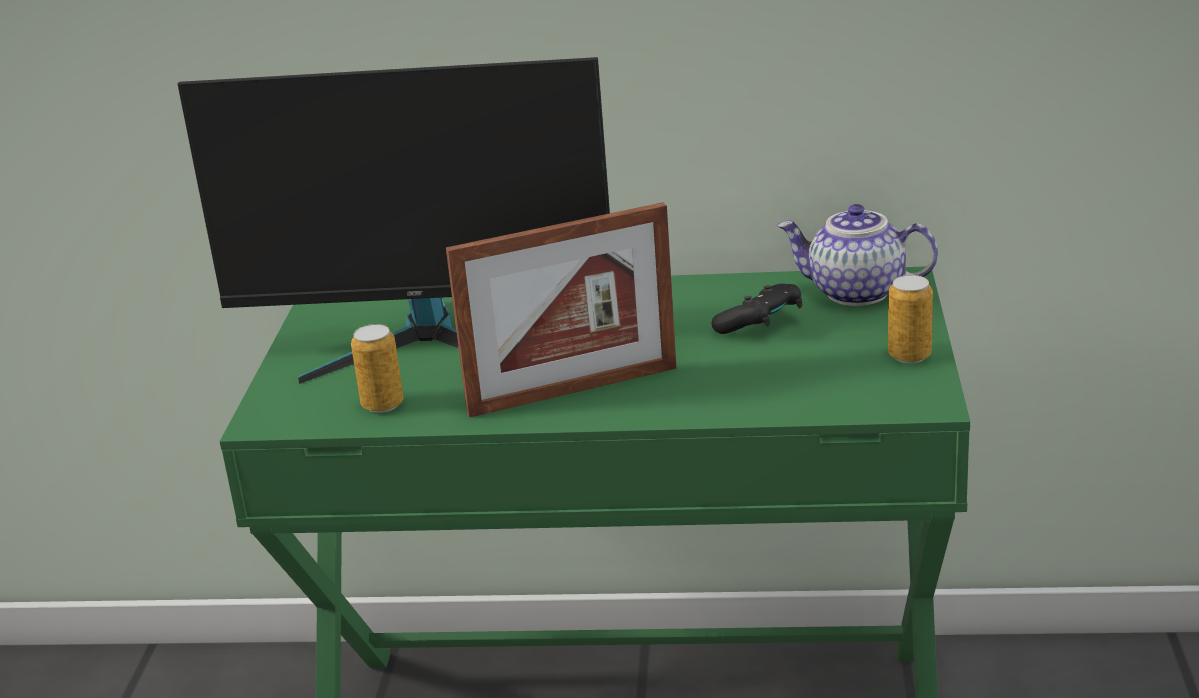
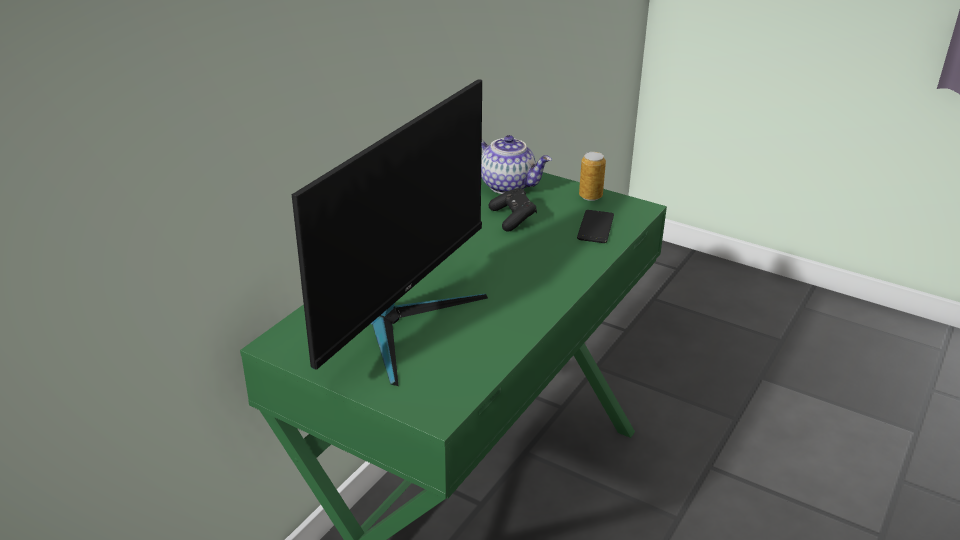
camera: 65 degrees left, 5 degrees up
can [351,324,404,413] -> none
picture frame [446,202,676,417] -> none
teapot [777,204,938,306] -> teapot turned 105 degrees counterclockwise [481,135,552,194]
none -> phone [577,210,614,243]

